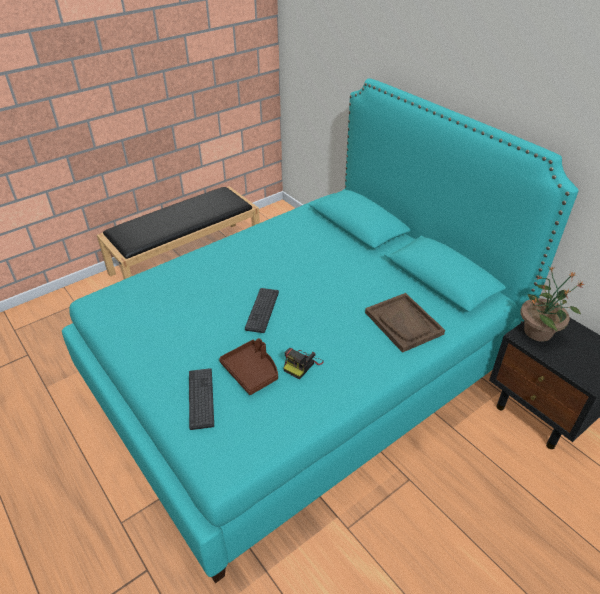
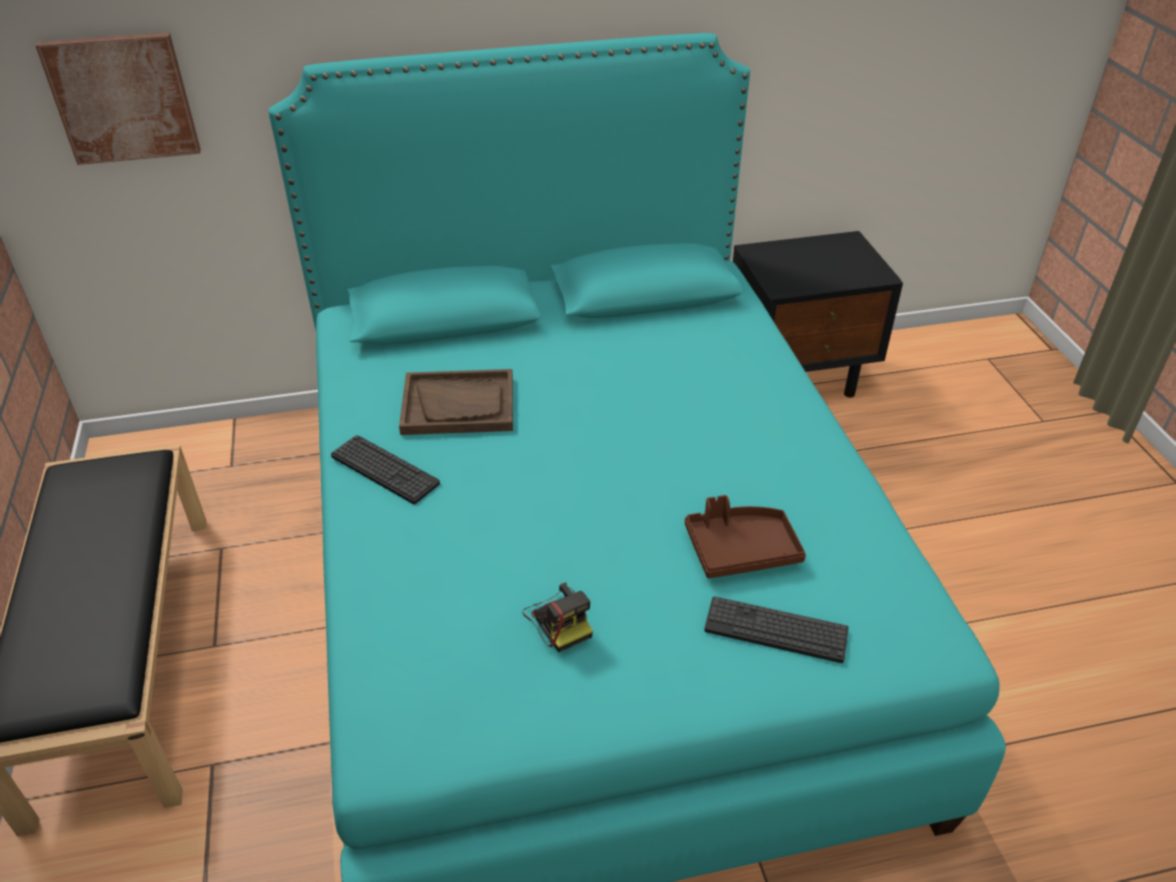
camera: 65 degrees left, 0 degrees up
keyboard [245,288,279,333] -> keyboard moved to [331,435,440,504]
camera [283,348,324,379] -> camera moved to [522,582,593,652]
brown tray [365,293,445,353] -> brown tray moved to [399,369,513,435]
potted plant [520,267,583,342] -> none
none -> picture [36,32,201,165]

